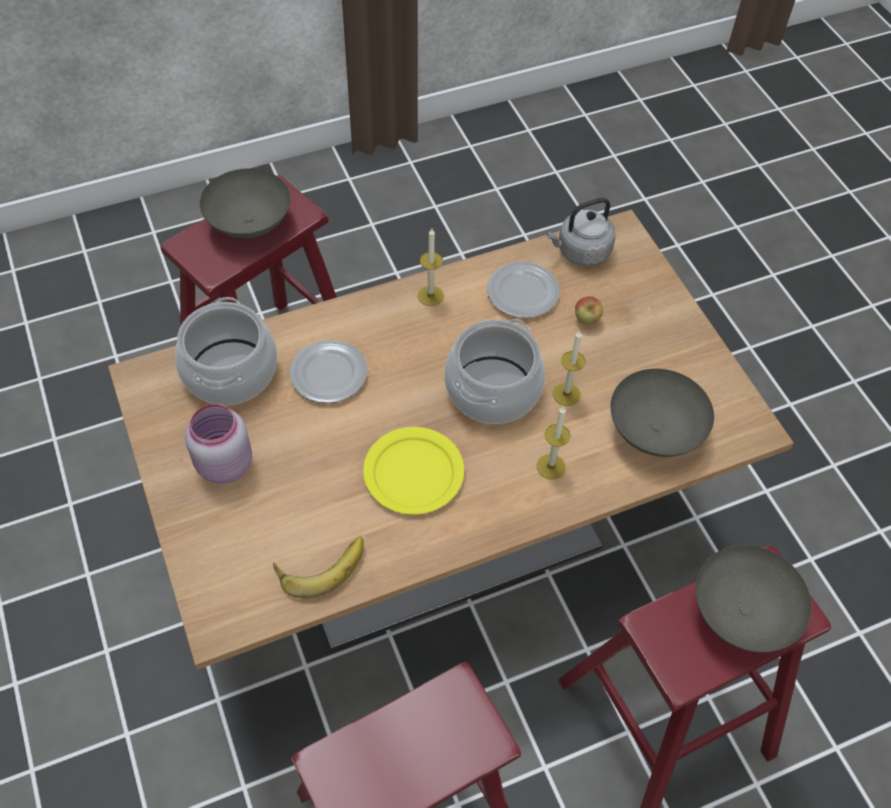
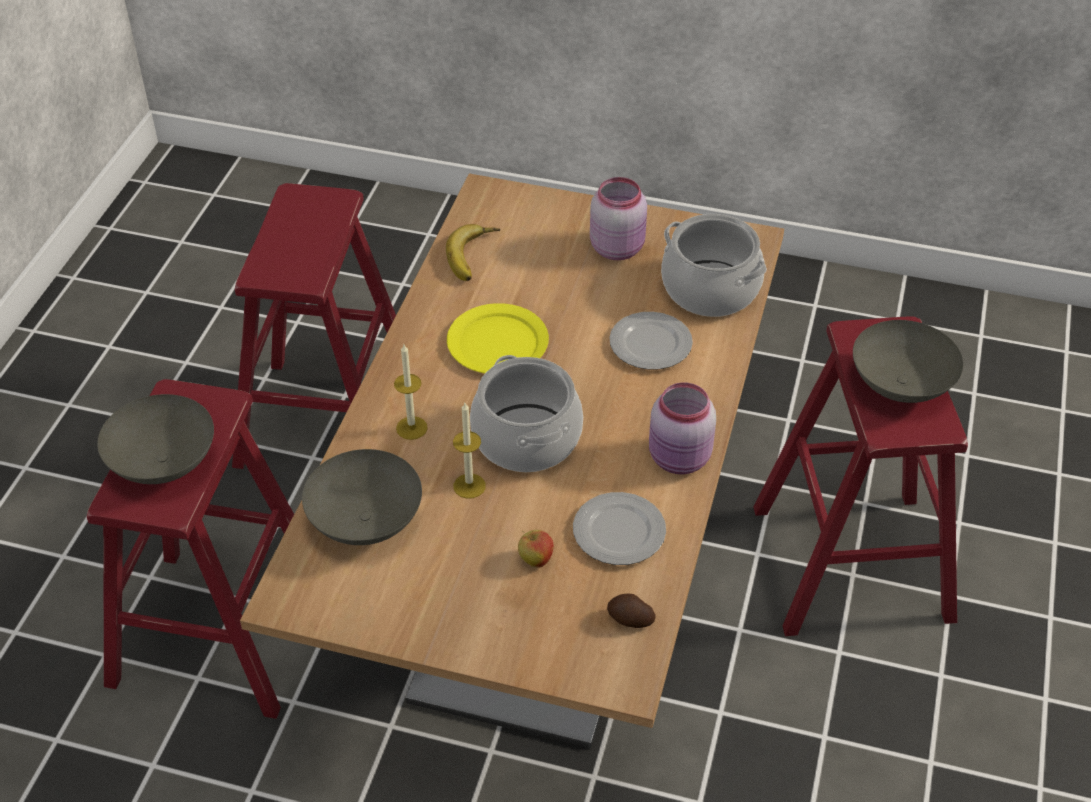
camera: 130 degrees right, 10 degrees down
candle [418,229,444,306] -> pink jar [649,382,716,474]
grey kettle [546,198,615,266] -> potato [607,594,656,628]

